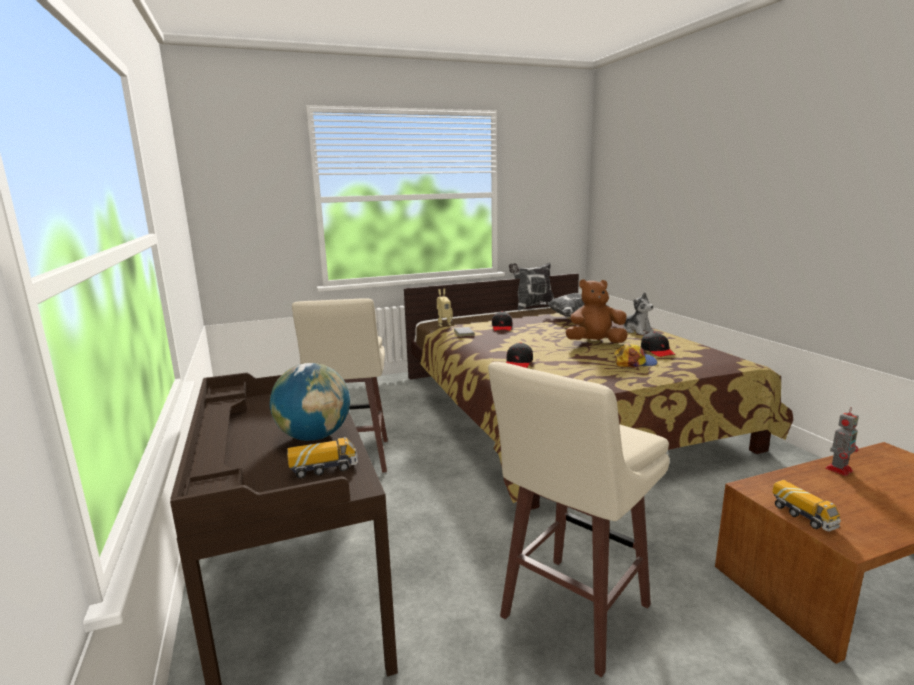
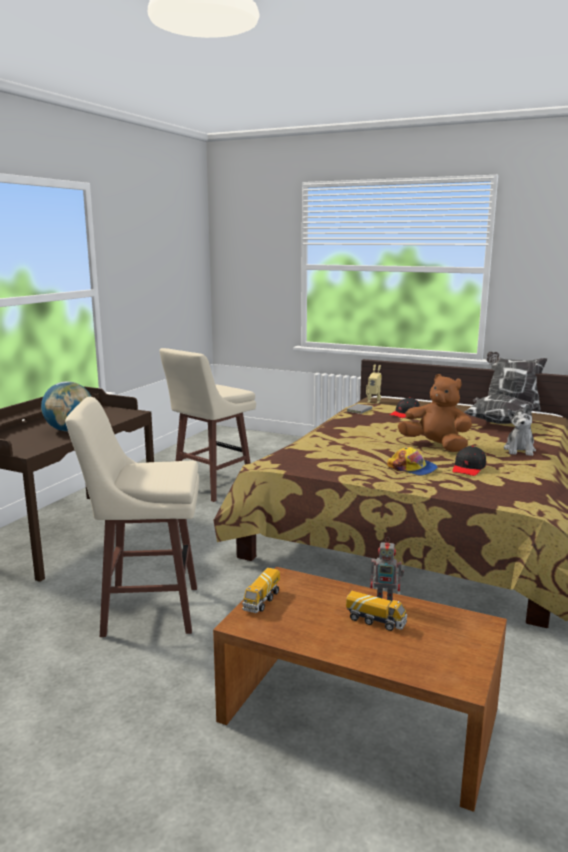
camera: 45 degrees right, 0 degrees up
toy truck [287,437,358,478] -> toy truck moved to [346,591,407,631]
black cap [506,342,533,368] -> none

